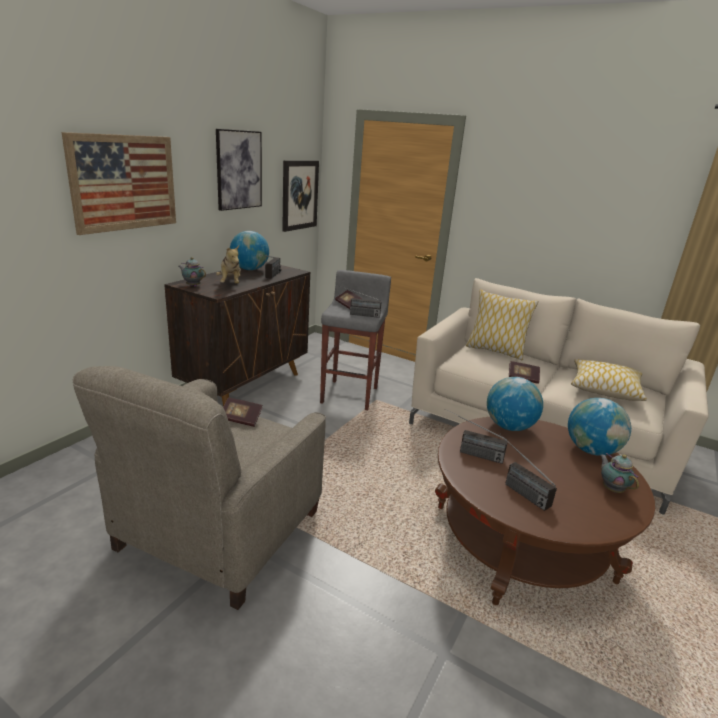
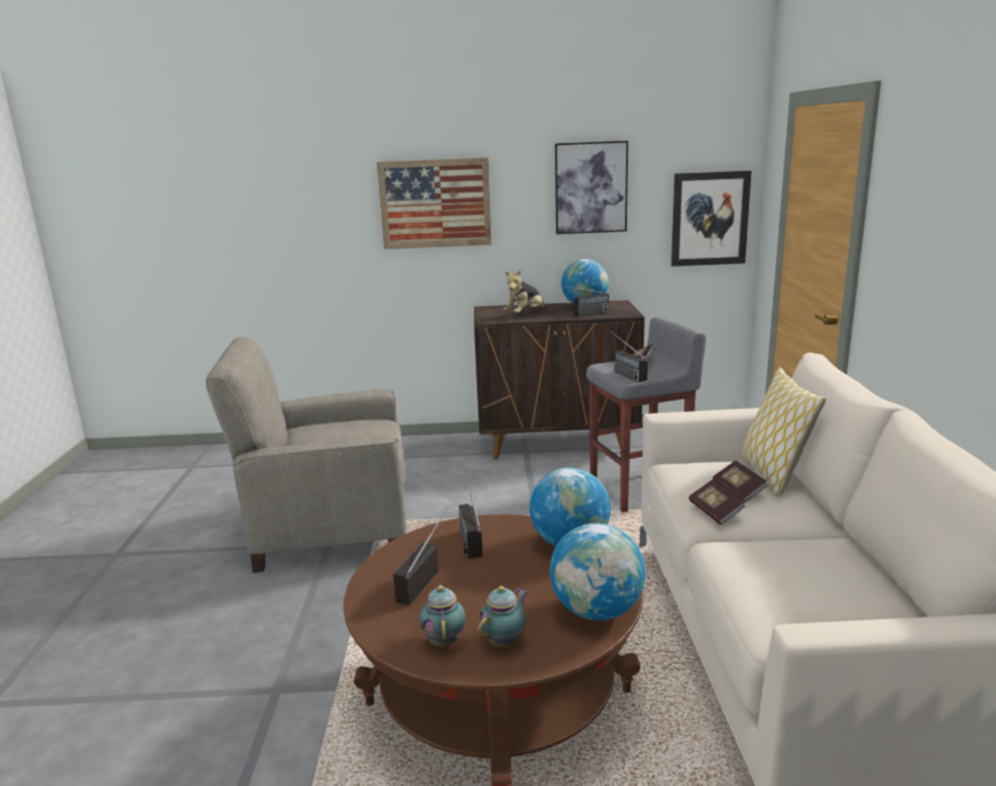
camera: 60 degrees right, 5 degrees down
teapot [179,257,206,287] -> teapot moved to [419,584,466,646]
book [223,397,263,427] -> book moved to [713,460,767,503]
pillow [571,359,647,401] -> none

